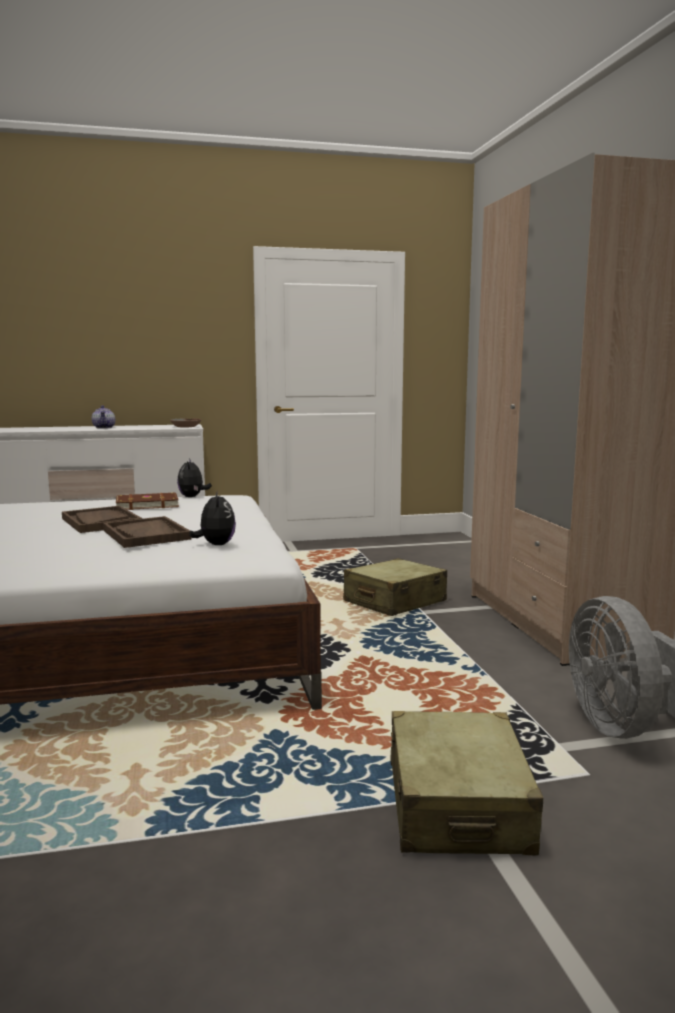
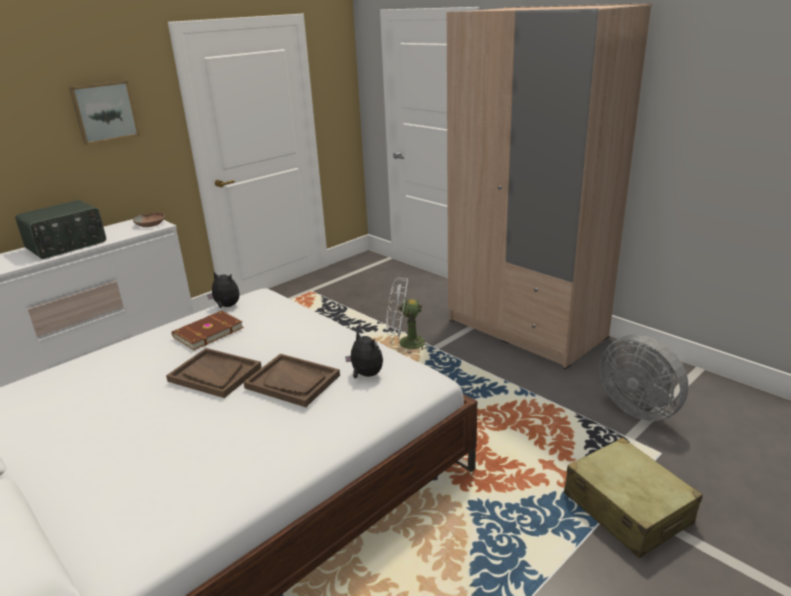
camera: 30 degrees left, 15 degrees up
teapot [92,405,115,429] -> radio [15,200,106,259]
plush toy [177,458,212,497] -> plush toy turned 150 degrees clockwise [207,272,239,308]
beige suitcase [343,558,447,616] -> white fan [386,277,433,354]
none -> picture [69,81,140,145]

